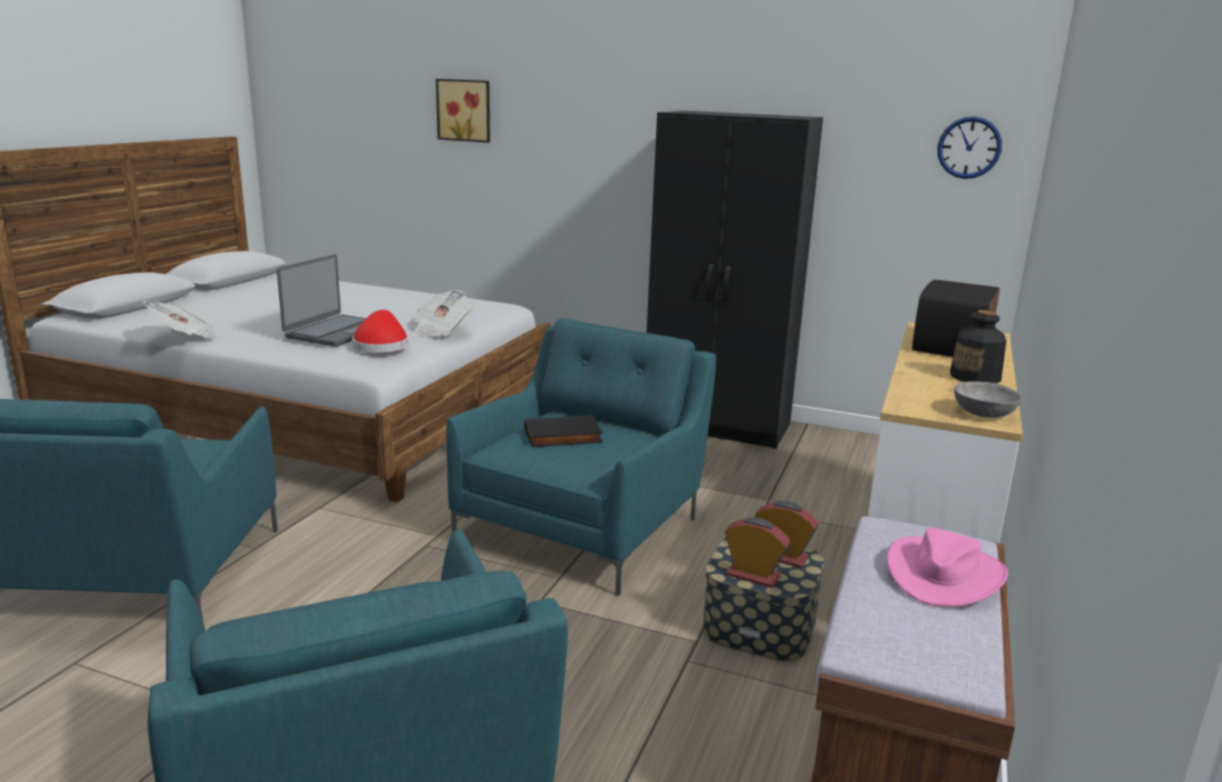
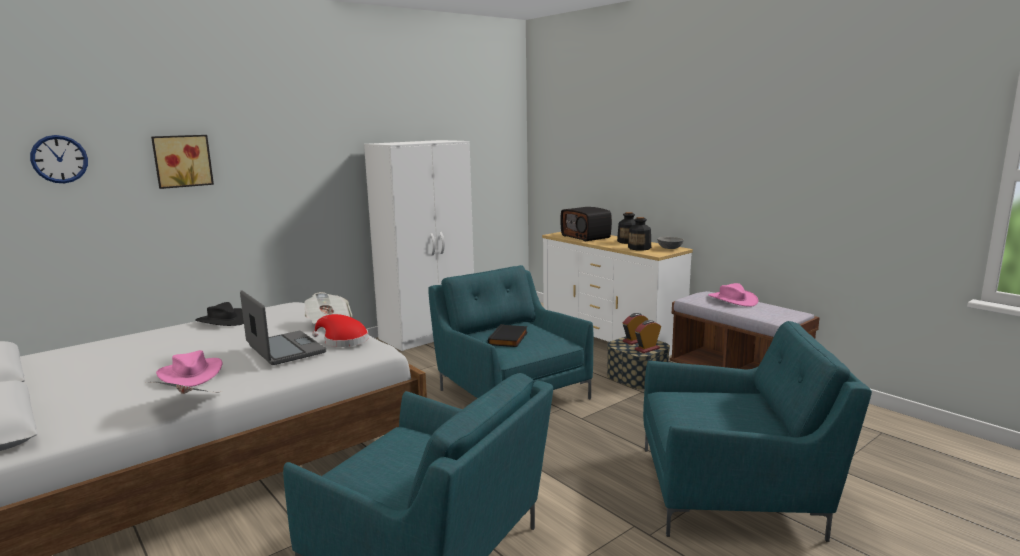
camera: 60 degrees left, 5 degrees down
black wardrobe [647,111,823,449] -> white wardrobe [364,140,474,351]
wall clock [937,116,1002,179] -> wall clock moved to [30,135,88,183]
none -> pink hat [156,350,222,387]
none -> black hat [195,302,244,326]
none -> bottle [628,217,651,251]

